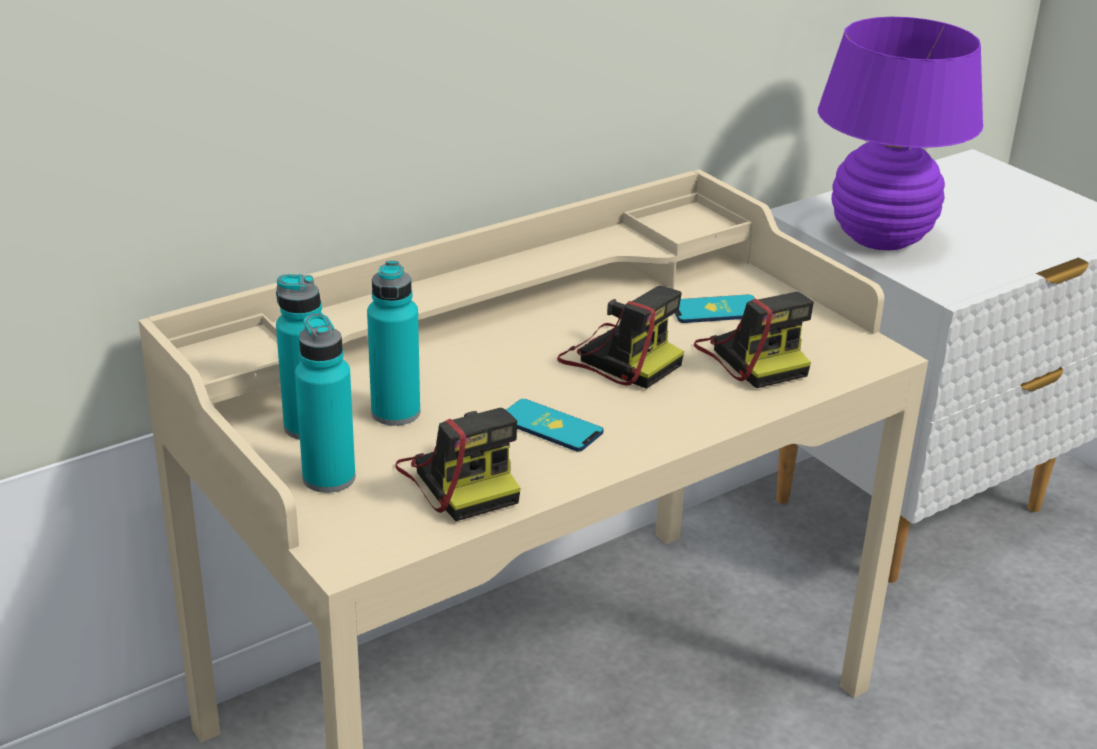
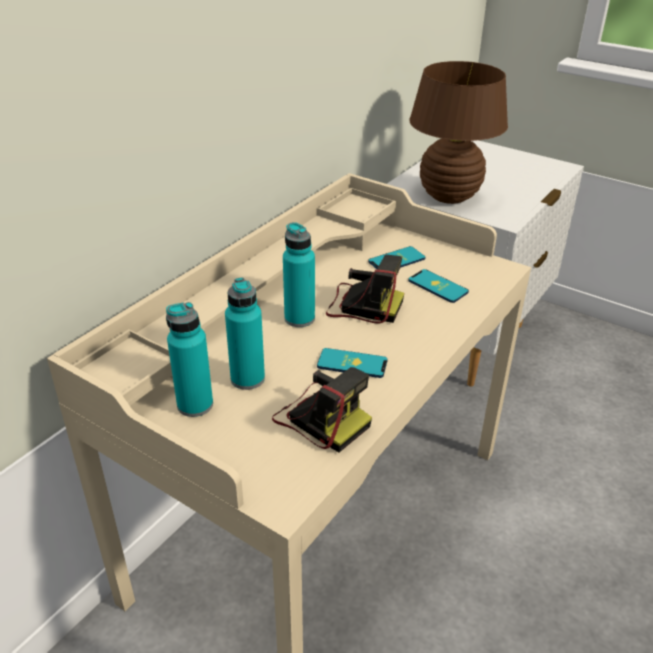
camera: 20 degrees left, 5 degrees up
turquoise bottle [295,314,356,493] -> turquoise bottle moved to [283,222,315,327]
camera [694,292,814,388] -> phone [408,269,469,303]
purple table lamp [818,17,983,250] -> brown table lamp [409,61,508,204]

